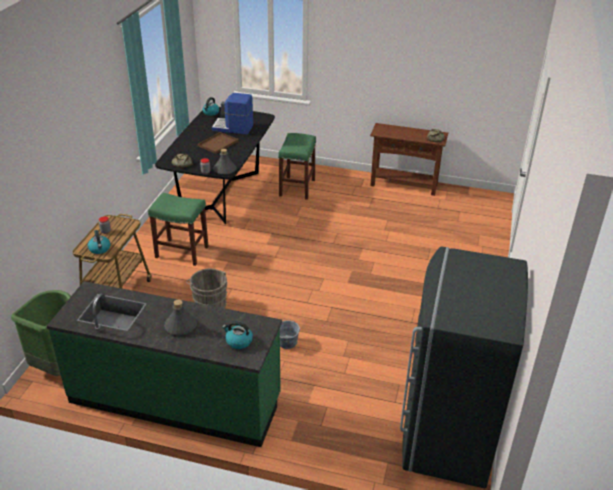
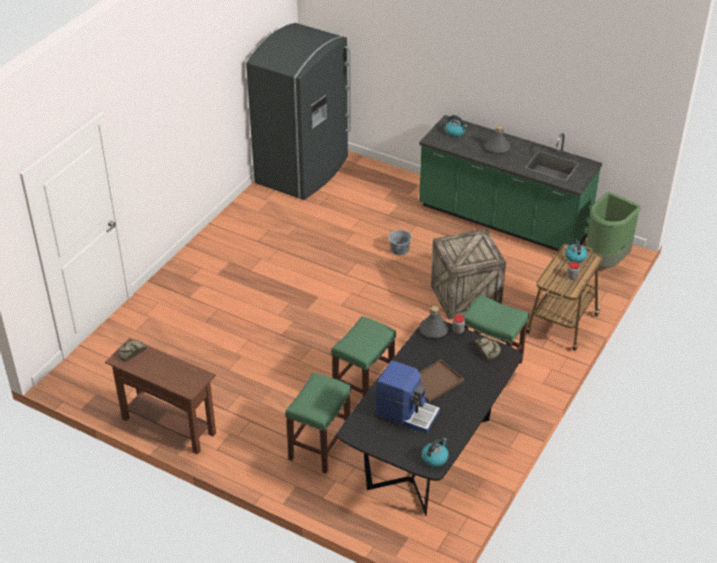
camera: 165 degrees left, 5 degrees up
grey bucket [186,269,228,308] -> crate [431,229,506,320]
none -> green stool [331,316,396,397]

